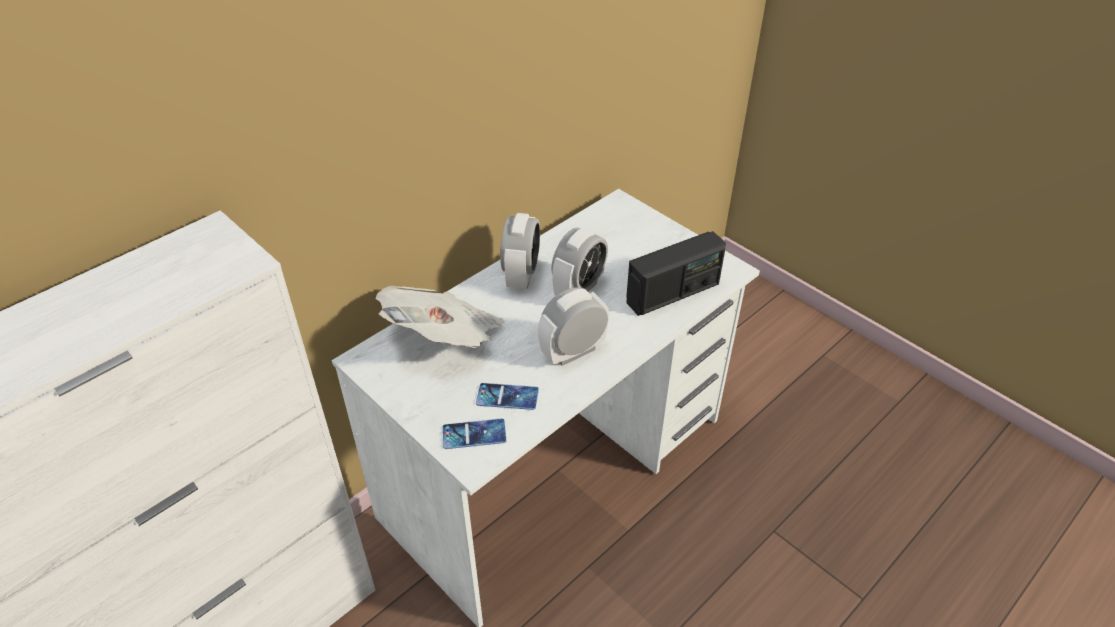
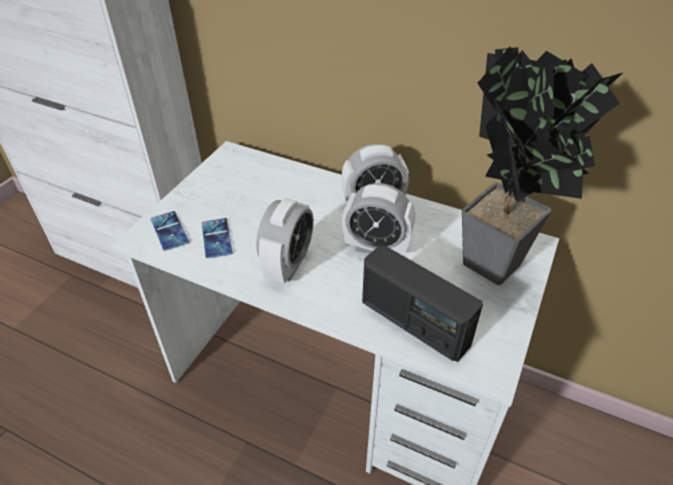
camera: 70 degrees right, 0 degrees up
newspaper [376,286,504,348] -> none
alarm clock [538,287,609,366] -> alarm clock turned 75 degrees clockwise [256,198,314,284]
none -> potted plant [462,47,624,285]

